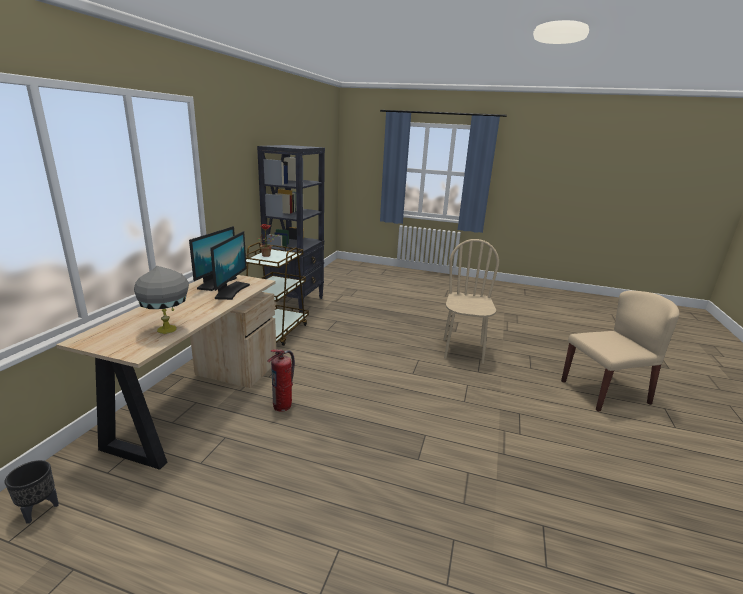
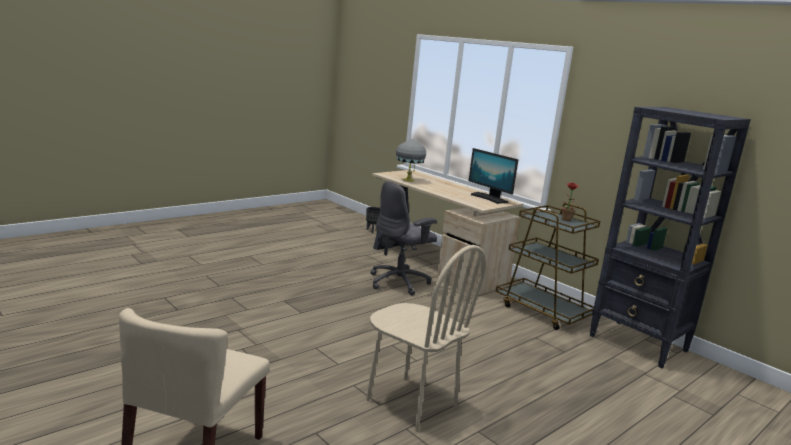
camera: 120 degrees right, 5 degrees down
monitor [210,231,250,300] -> none
fire extinguisher [267,349,295,412] -> grey office chair [370,181,437,296]

